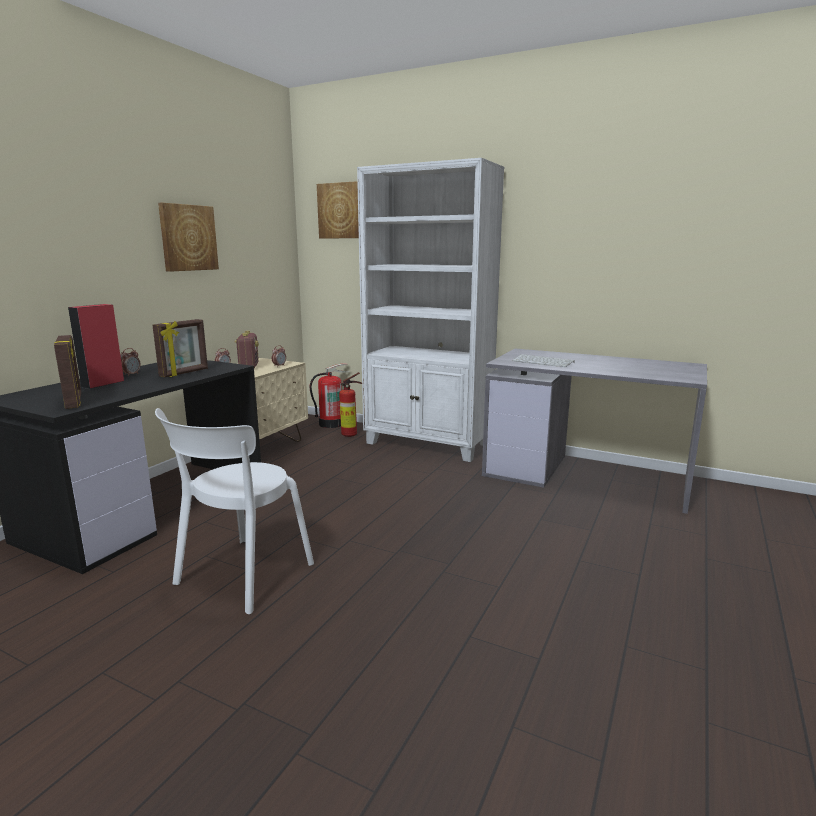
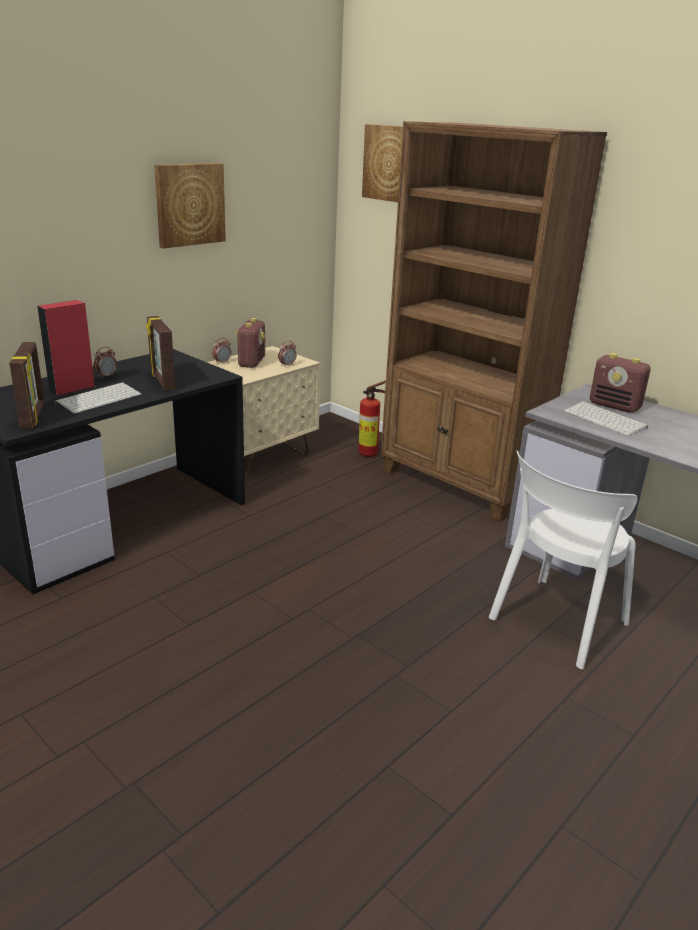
camera: 15 degrees right, 10 degrees up
picture frame [152,319,208,377] -> picture frame turned 105 degrees clockwise [146,316,175,390]
white chair [155,408,314,614] -> white chair moved to [489,450,638,669]
fire extinguisher [310,363,350,428] -> none
white bookcase [357,158,504,462] -> brown bookcase [381,121,607,522]
none -> keyboard [55,382,141,414]
none -> radio [590,353,651,413]

